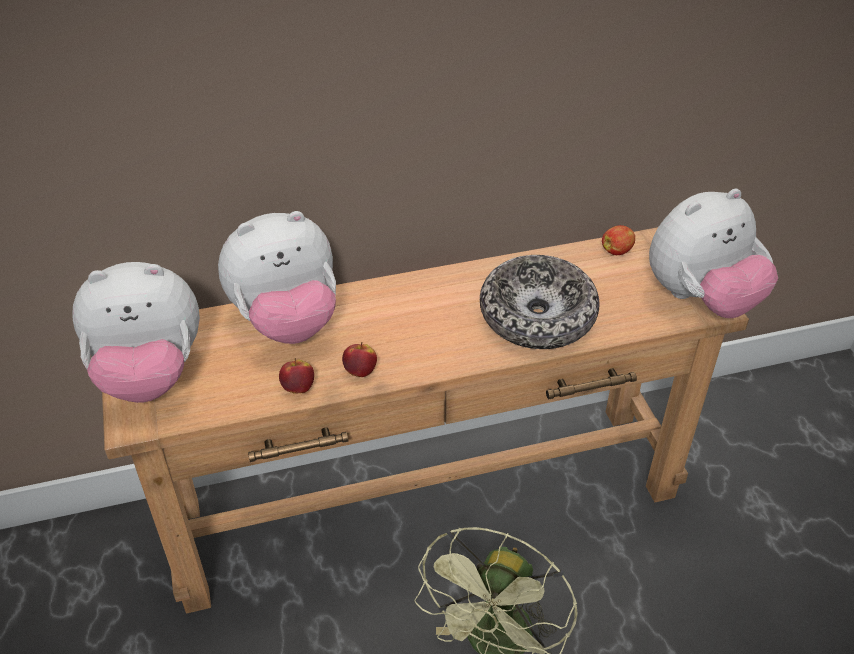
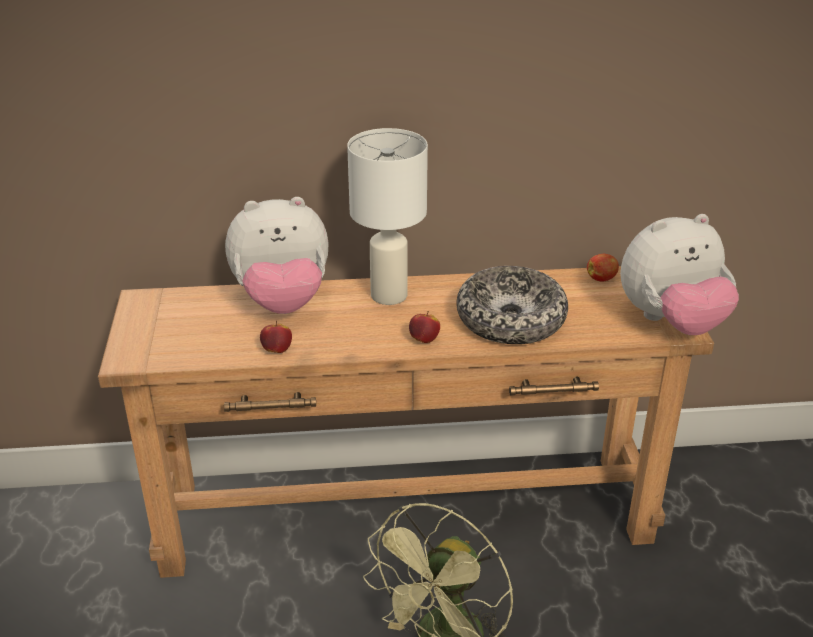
camera: 10 degrees right, 10 degrees down
plush toy [72,262,200,403] -> none
apple [342,342,377,377] -> apple moved to [409,311,440,343]
none -> white table lamp [347,128,428,305]

